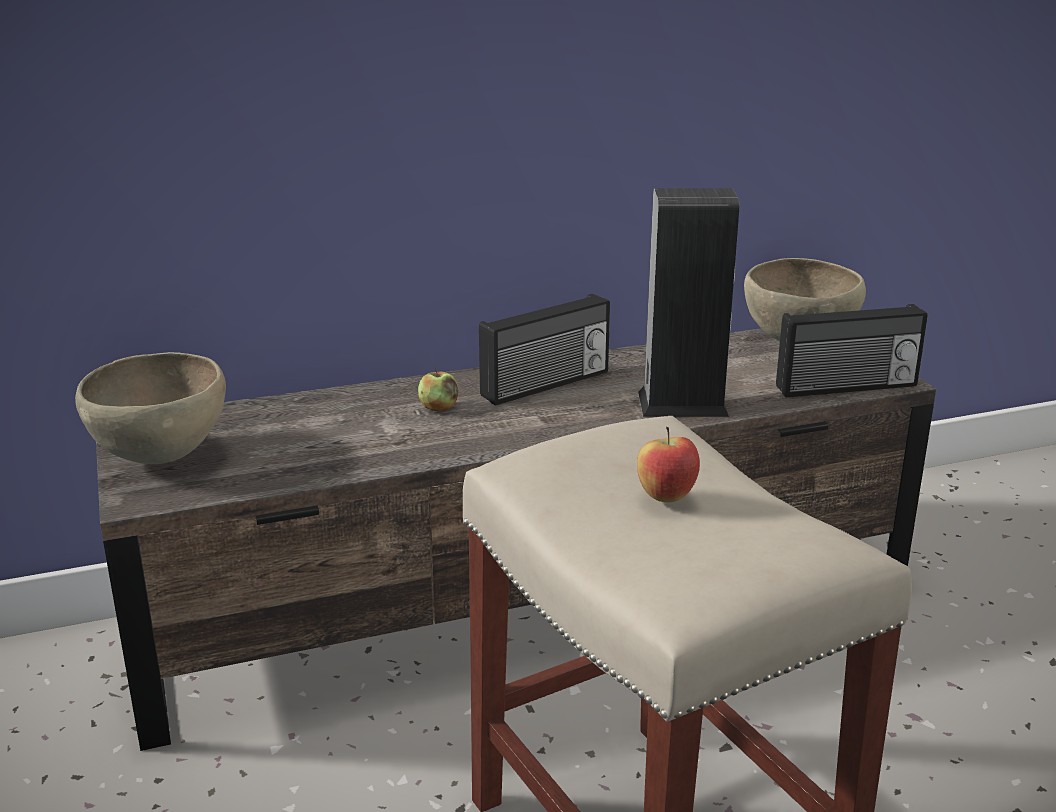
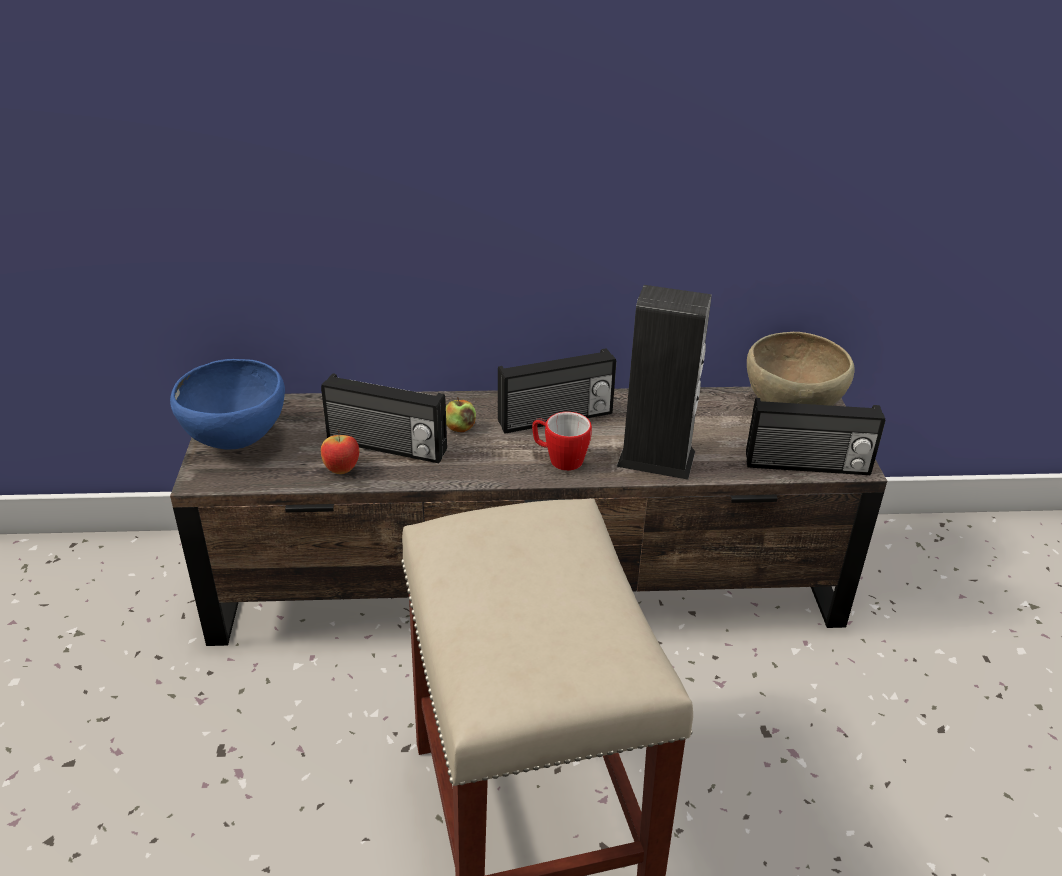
camera: 15 degrees right, 10 degrees up
brown bowl [75,352,226,464] -> blue bowl [170,359,285,449]
apple [637,427,700,503] -> apple moved to [321,430,359,474]
none -> radio [321,373,447,463]
none -> mug [532,412,592,471]

